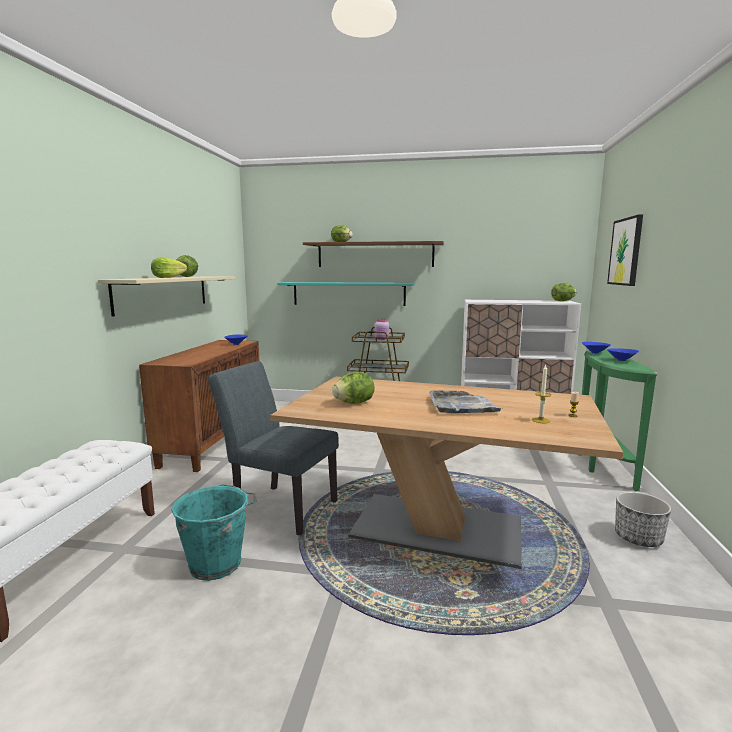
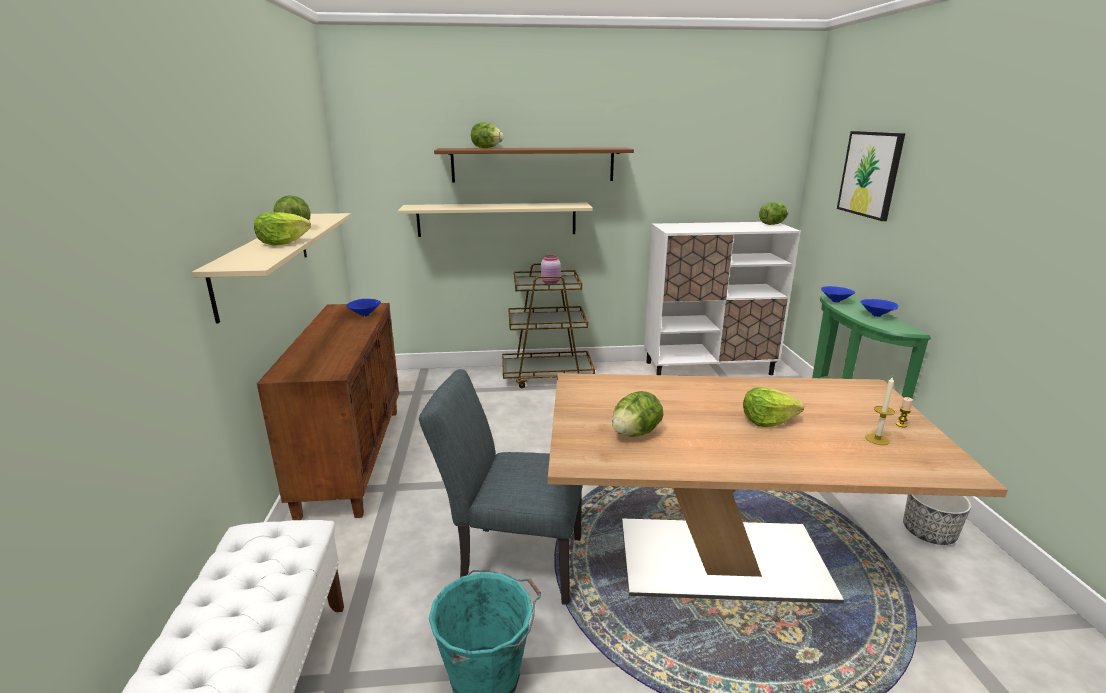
camera: 15 degrees left, 10 degrees up
turquoise shelf [277,282,415,306] -> beige shelf [398,203,593,237]
grey tray [429,390,504,413] -> lettuce [743,387,804,427]

